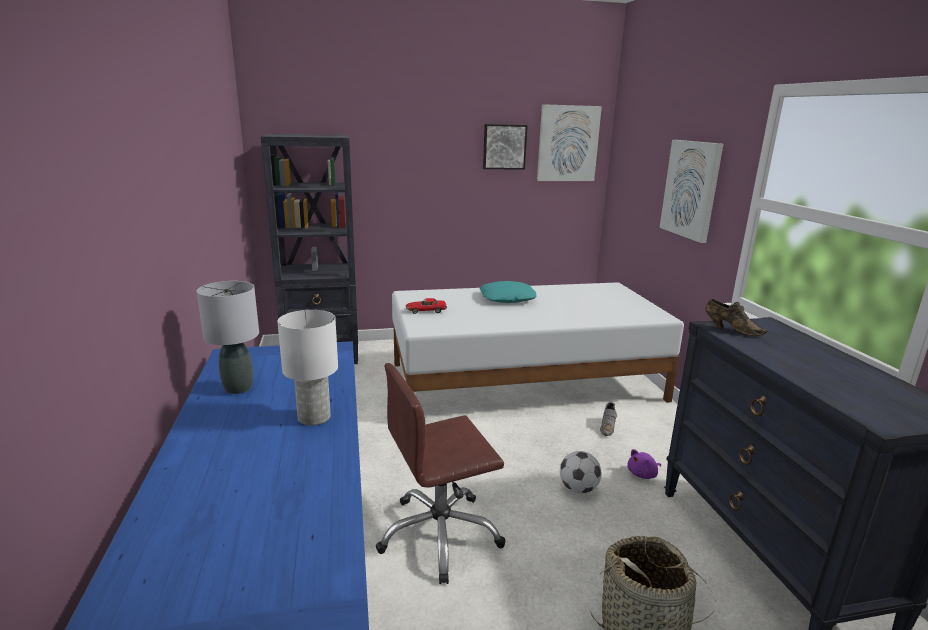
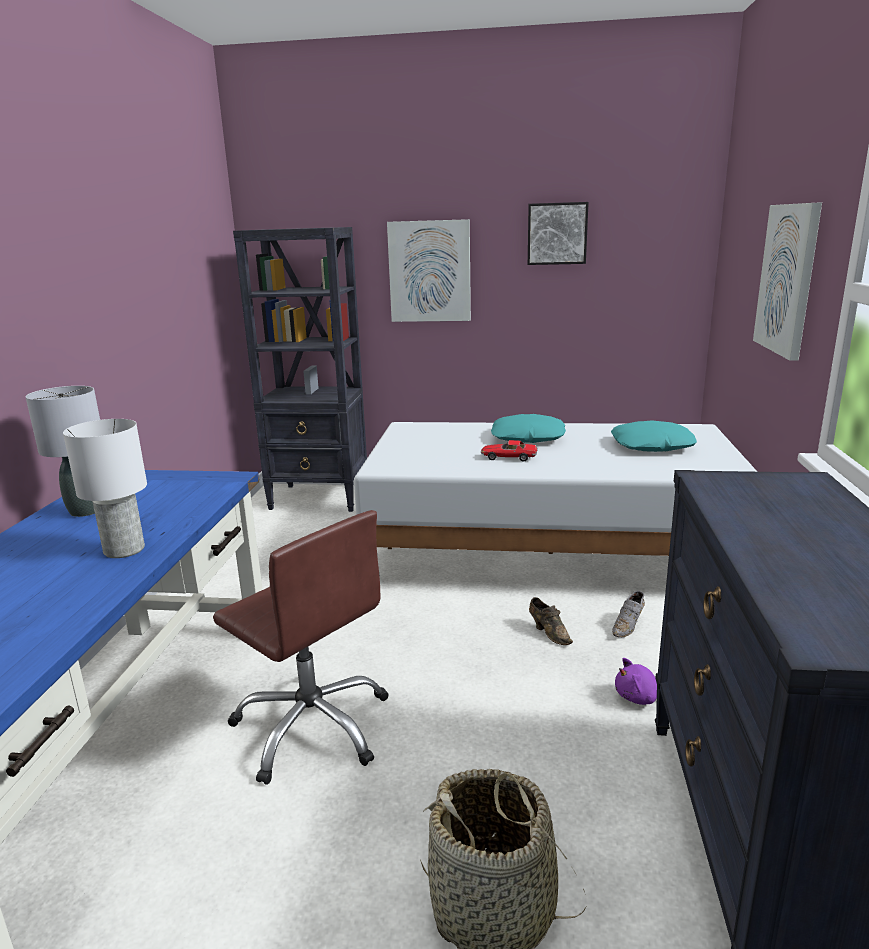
camera: 20 degrees right, 0 degrees up
brown office chair [376,363,506,584] -> brown office chair turned 135 degrees counterclockwise [213,510,388,785]
toy car [406,298,447,314] -> toy car moved to [481,440,538,462]
picture [537,104,602,181] -> picture moved to [387,219,471,322]
football [560,451,602,494] -> none
brown shoe [705,299,768,336] -> brown shoe moved to [529,597,573,645]
none -> turquoise pillow [611,420,697,452]

